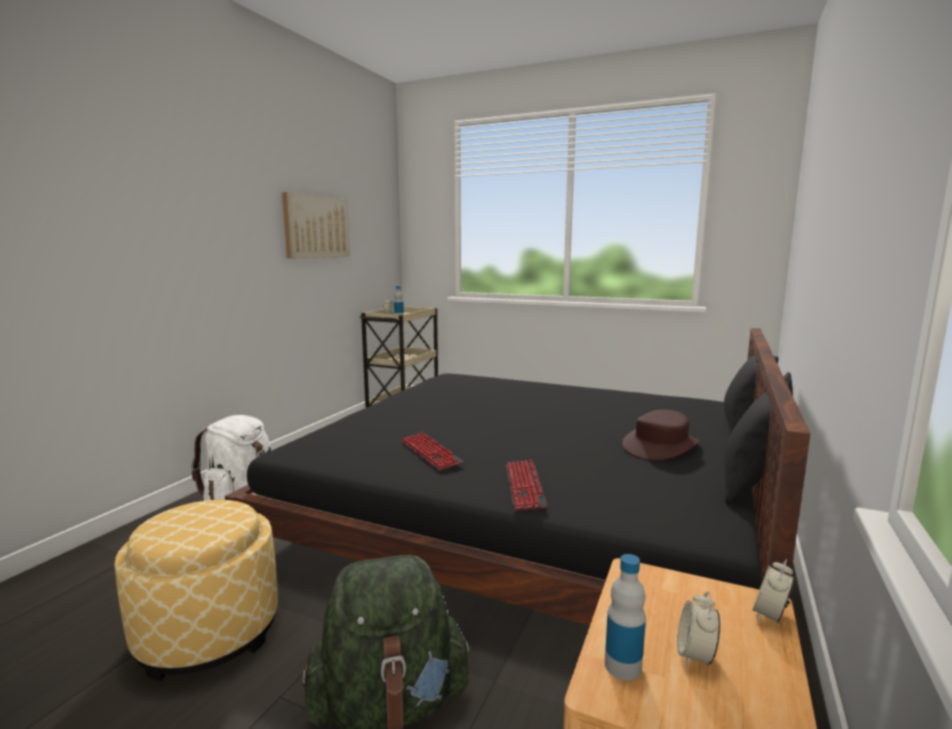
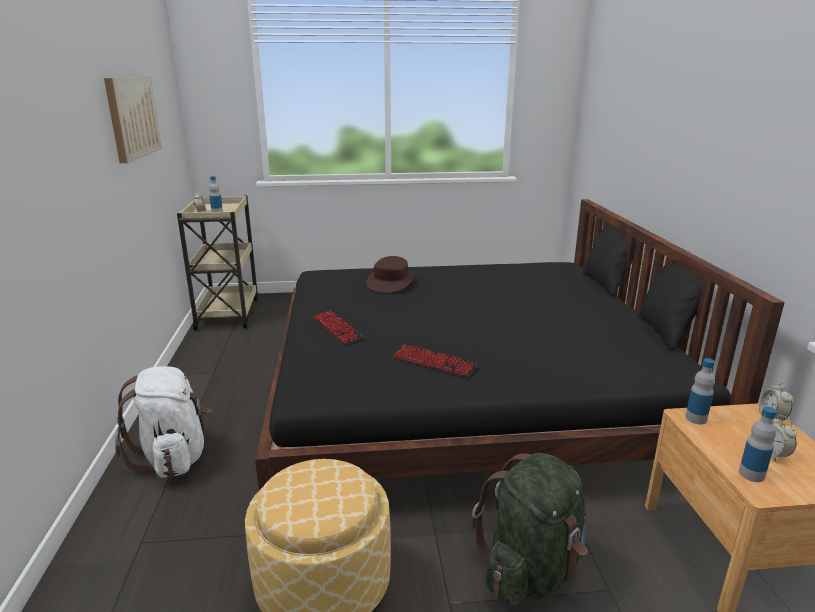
camera: 30 degrees left, 10 degrees up
keyboard [506,460,547,510] -> keyboard moved to [313,310,363,345]
brown hat [622,410,699,460] -> brown hat moved to [366,256,415,294]
none -> bottle [685,358,715,424]

